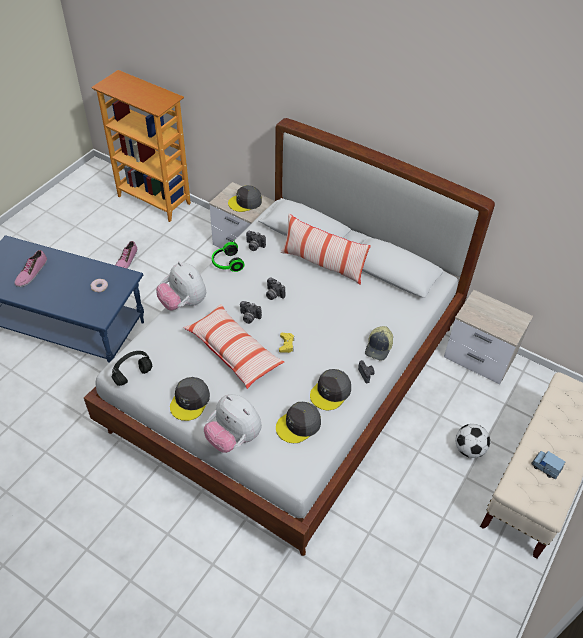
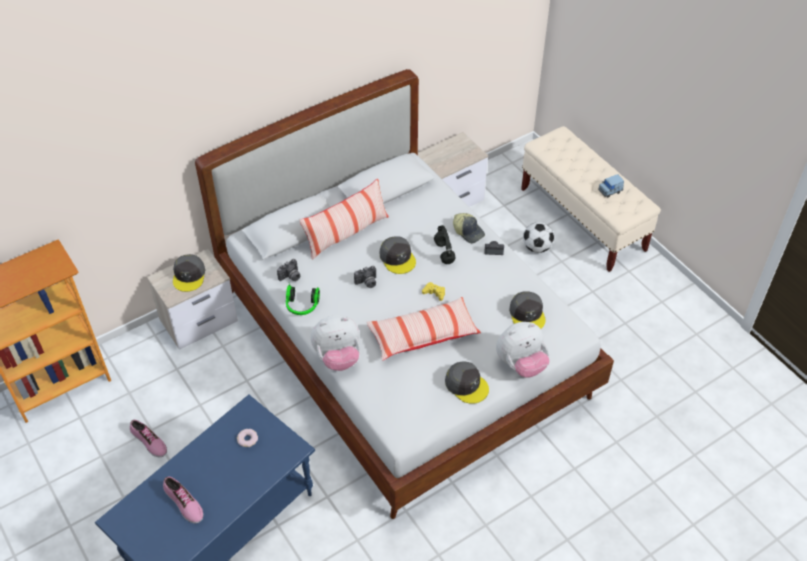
camera: 65 degrees left, 0 degrees up
black headphones [112,351,152,386] -> black headphones moved to [434,225,456,264]
camera [240,301,262,324] -> none
grey cap [310,369,351,410] -> grey cap moved to [380,236,416,274]

